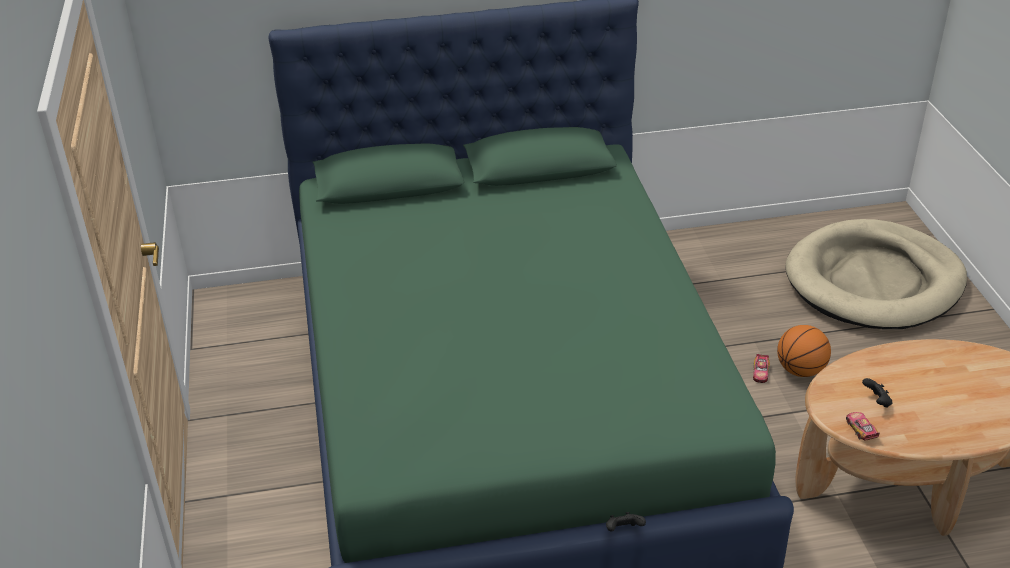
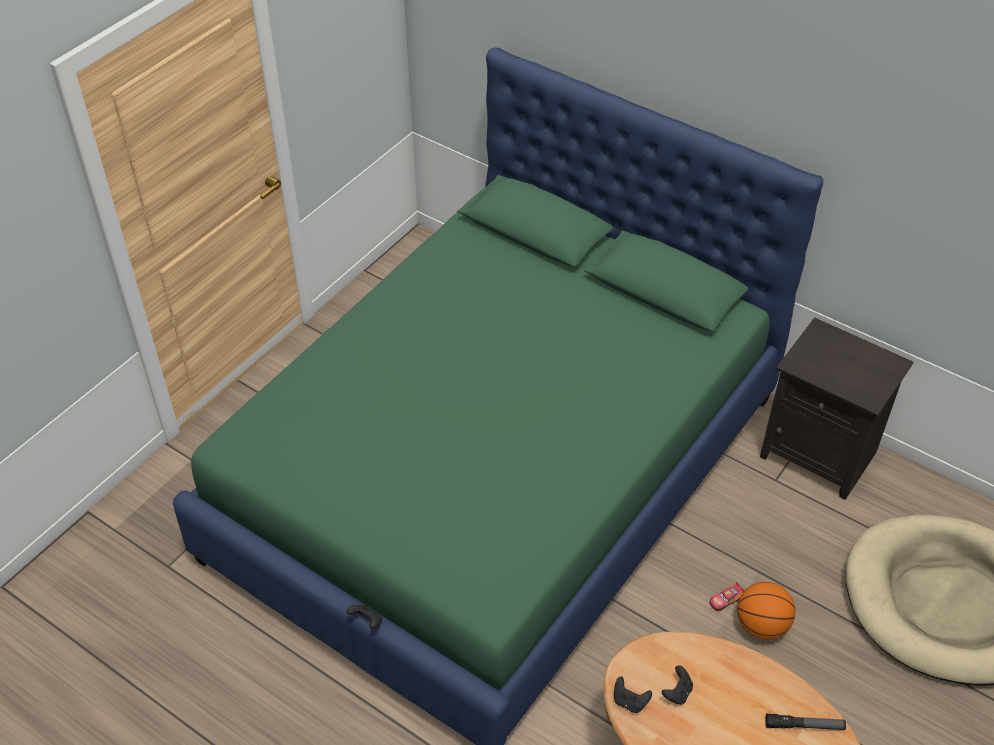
camera: 45 degrees right, 10 degrees up
toy car [846,412,880,441] -> black game controller [614,677,652,713]
none -> black nightstand [760,317,913,500]
none -> flashlight [765,714,846,730]

